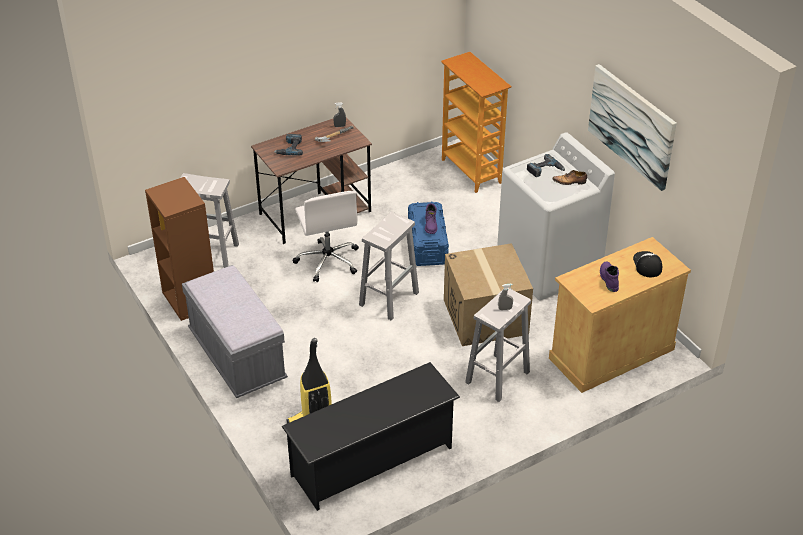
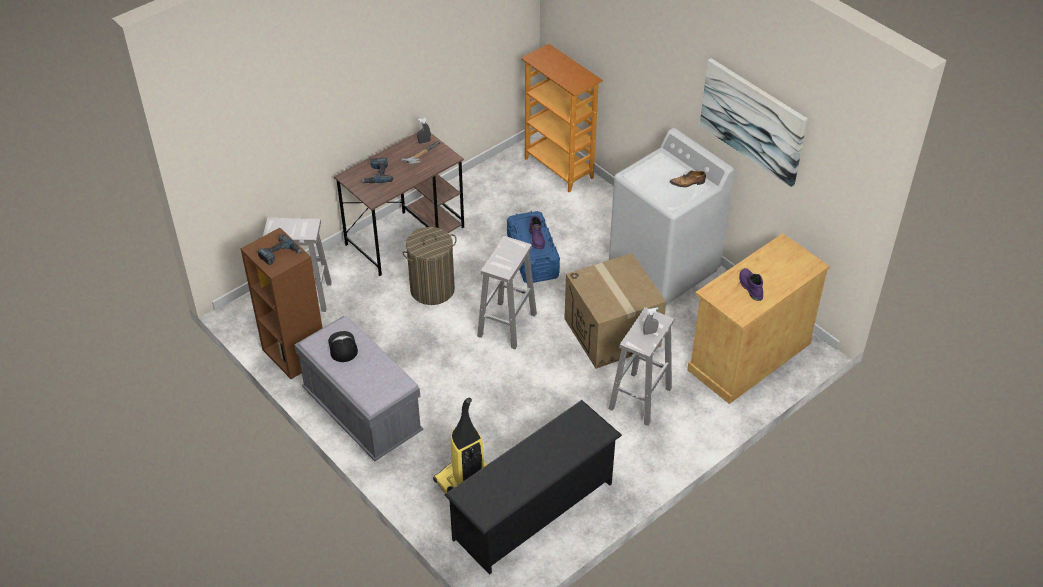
camera: 10 degrees left, 5 degrees up
white office chair [293,191,359,282] -> laundry basket [403,227,457,305]
power drill [527,154,565,177] -> power drill moved to [258,234,302,265]
cap [633,251,662,277] -> cap moved to [328,331,358,362]

